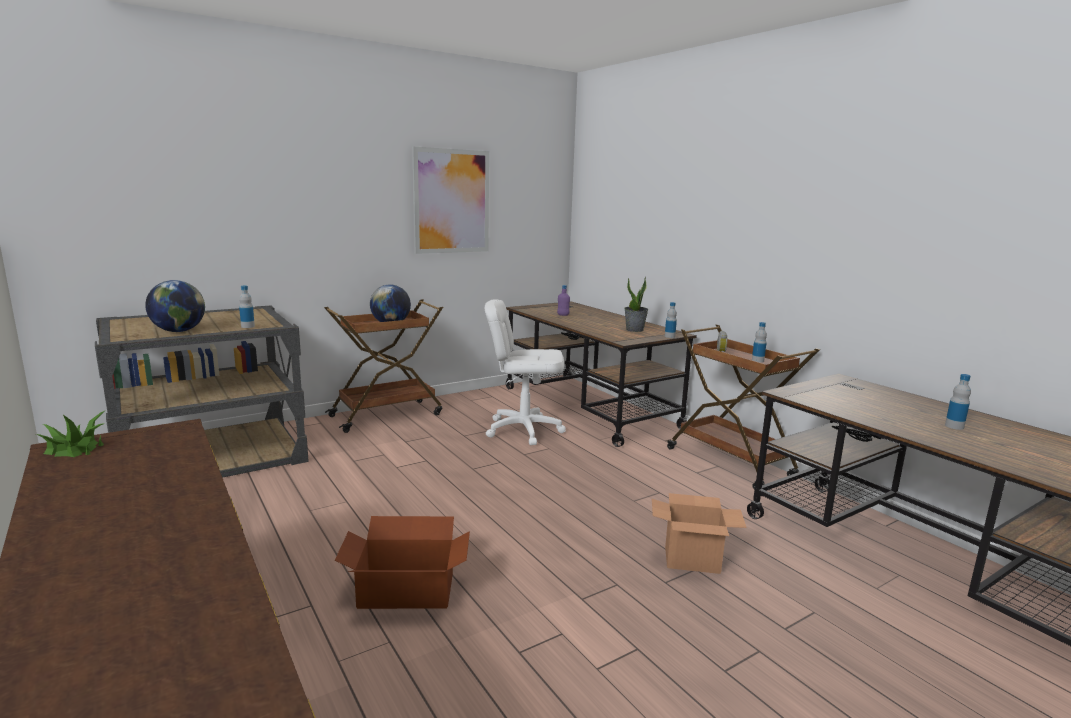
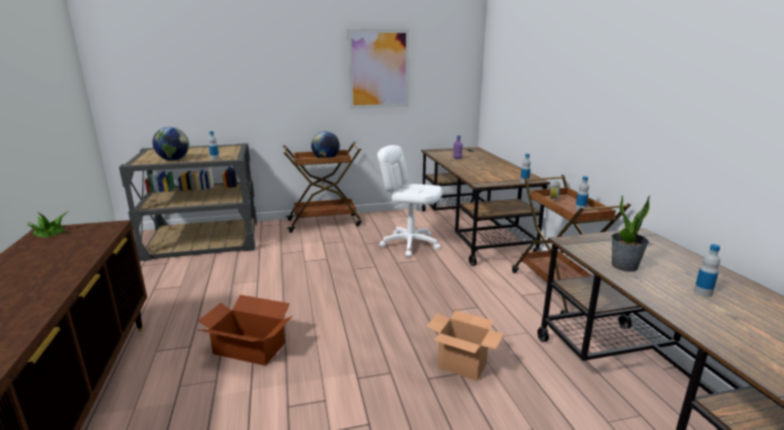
camera: 20 degrees right, 5 degrees up
potted plant [624,277,648,332] -> potted plant moved to [611,195,650,272]

